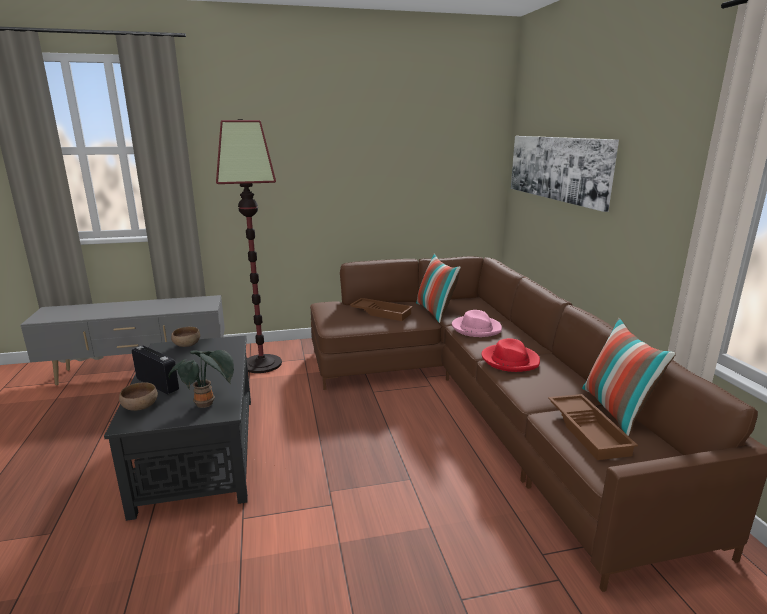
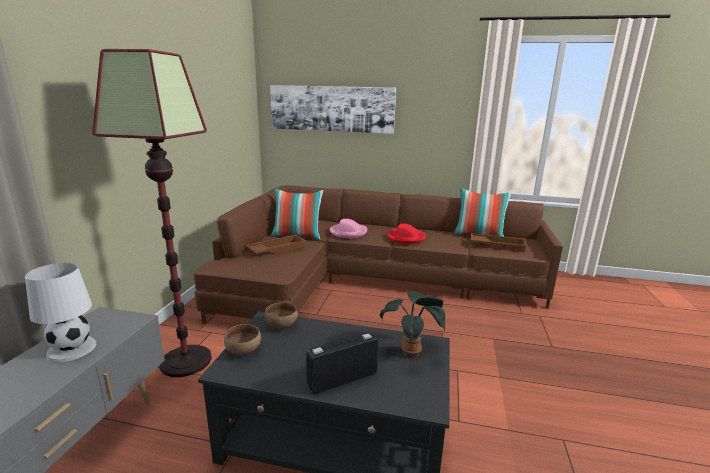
camera: 65 degrees left, 0 degrees up
brown bowl [119,382,158,411] -> brown bowl moved to [265,302,298,329]
none -> white table lamp [25,263,97,362]

